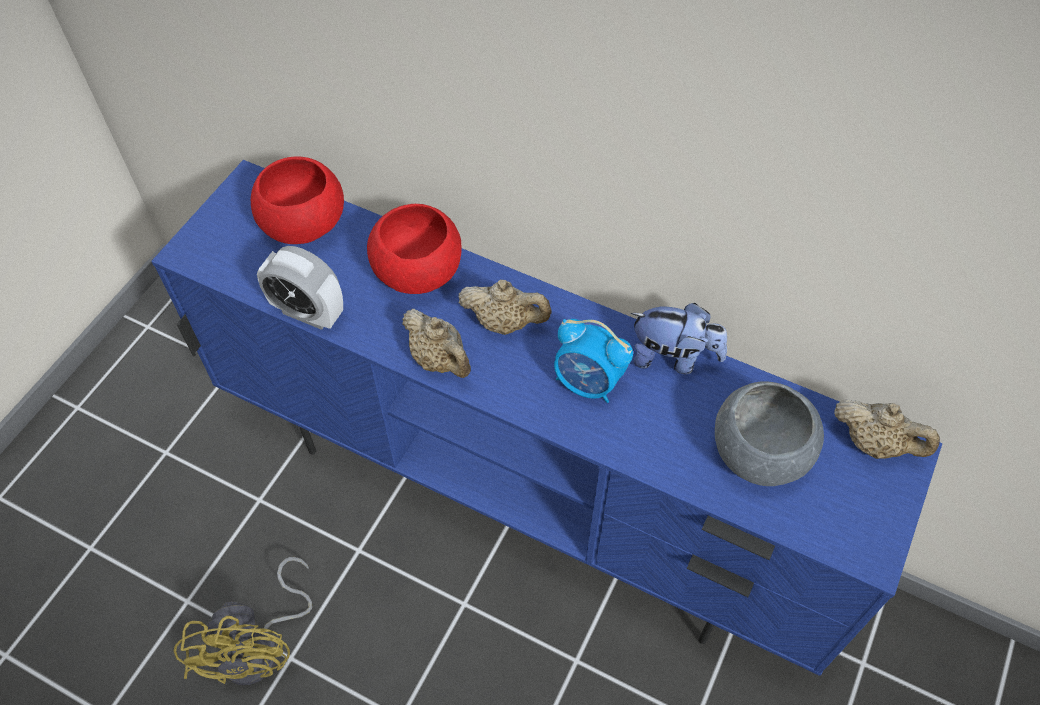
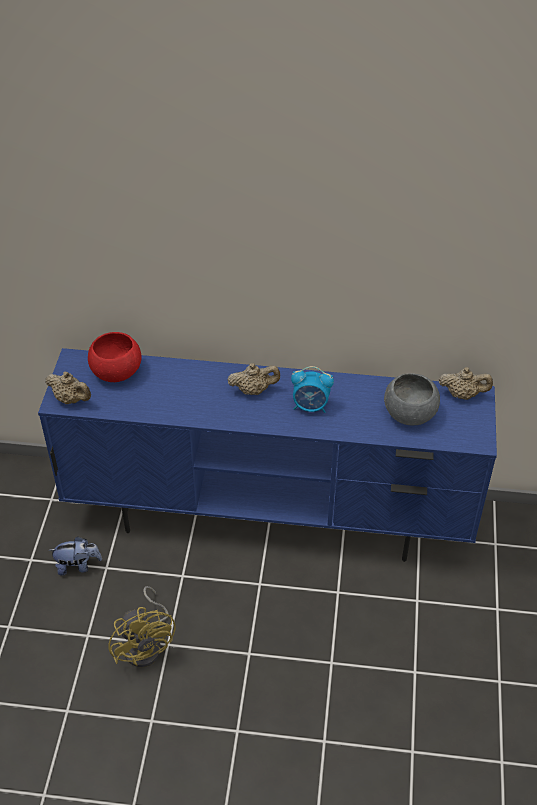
camera: 20 degrees left, 10 degrees down
alarm clock [257,246,343,330] -> none
red bowl [367,204,462,294] -> none
beige teapot [402,309,471,378] -> beige teapot moved to [46,372,91,404]
plush toy [631,303,727,375] -> plush toy moved to [48,537,102,576]

